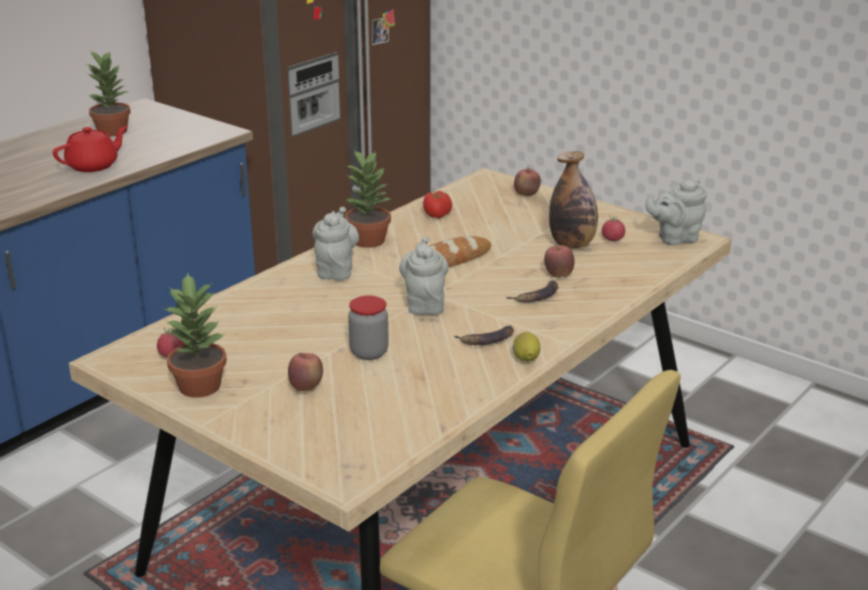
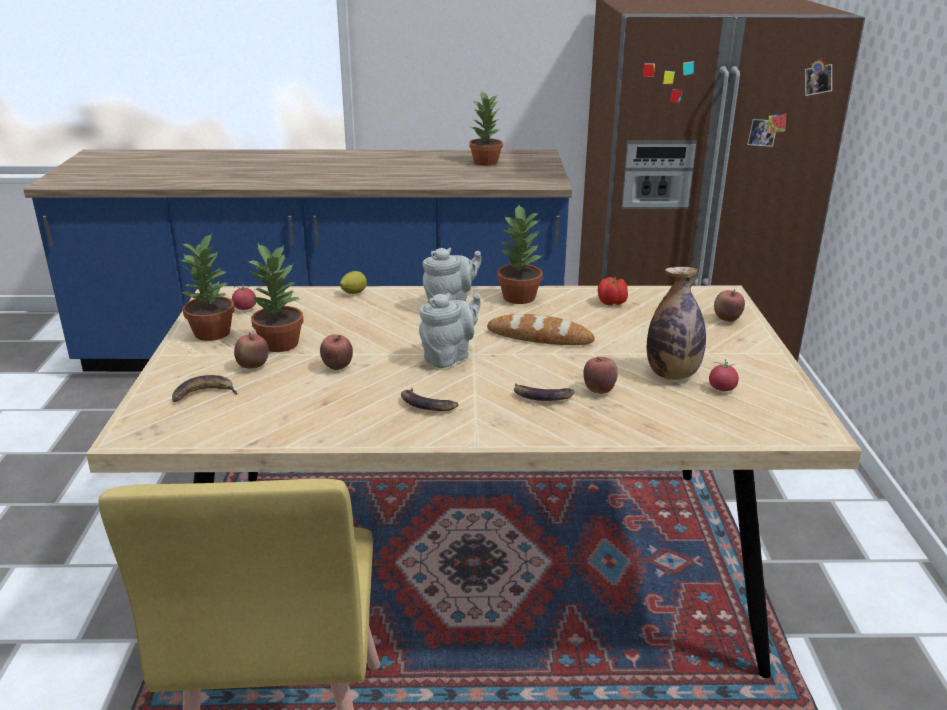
camera: 50 degrees right, 0 degrees up
red teapot [53,126,128,172] -> none
jar [348,296,389,360] -> apple [320,334,353,370]
lemon [513,332,540,362] -> lemon moved to [340,271,367,294]
grey teapot [646,179,707,246] -> none
none -> banana [172,375,238,402]
none -> potted plant [247,242,304,352]

